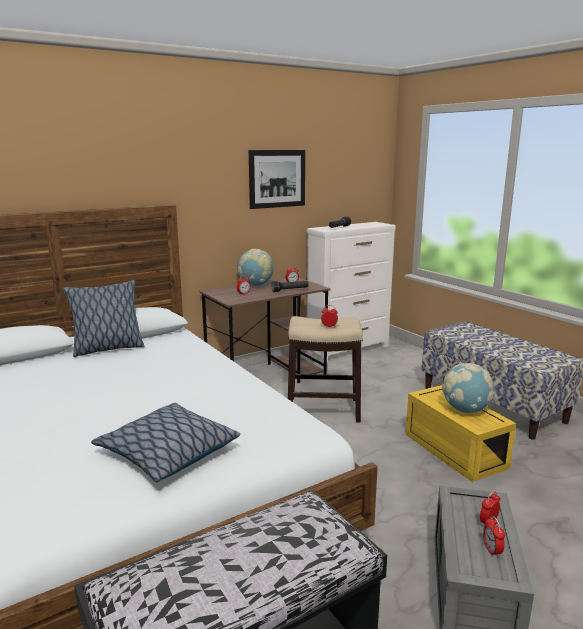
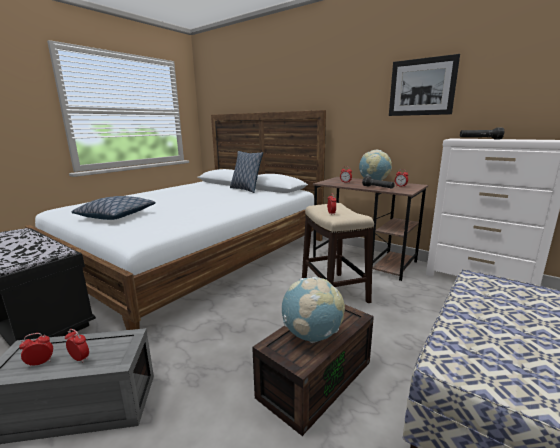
camera: 70 degrees right, 0 degrees up
yellow storage box [406,385,516,482] -> brown storage box [252,305,374,436]

